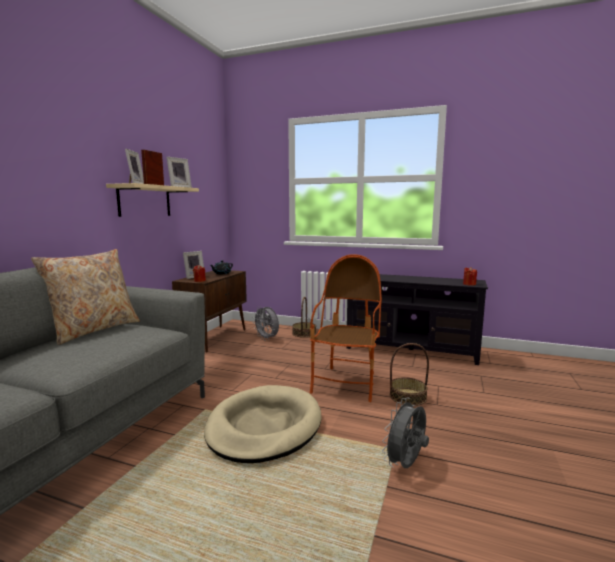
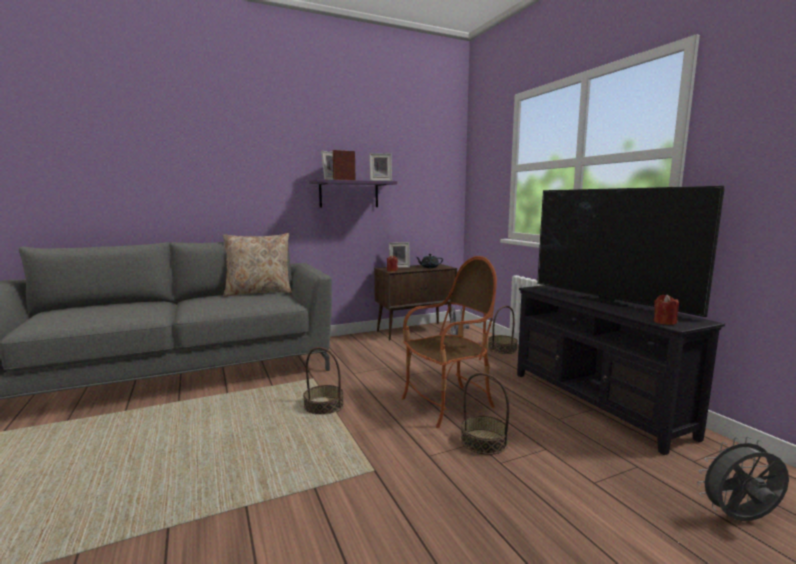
camera: 45 degrees right, 0 degrees up
beige shelf [106,183,199,217] -> purple shelf [309,179,397,208]
beige dog bed [204,385,322,463] -> basket [303,347,344,415]
grey fan [382,398,429,468] -> grey fan moved to [697,437,789,521]
none -> television [537,186,724,317]

